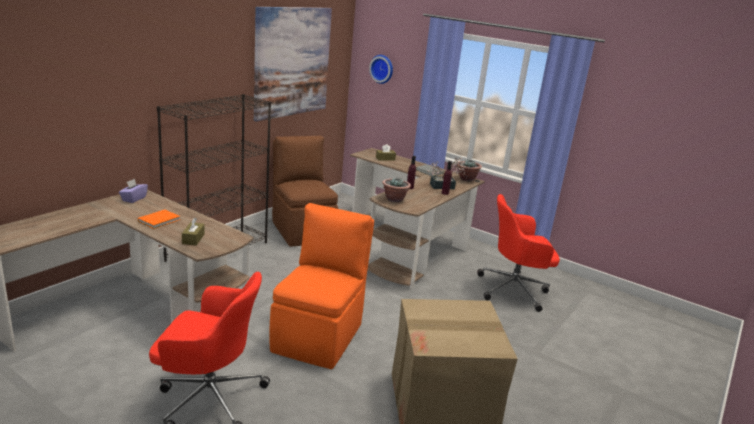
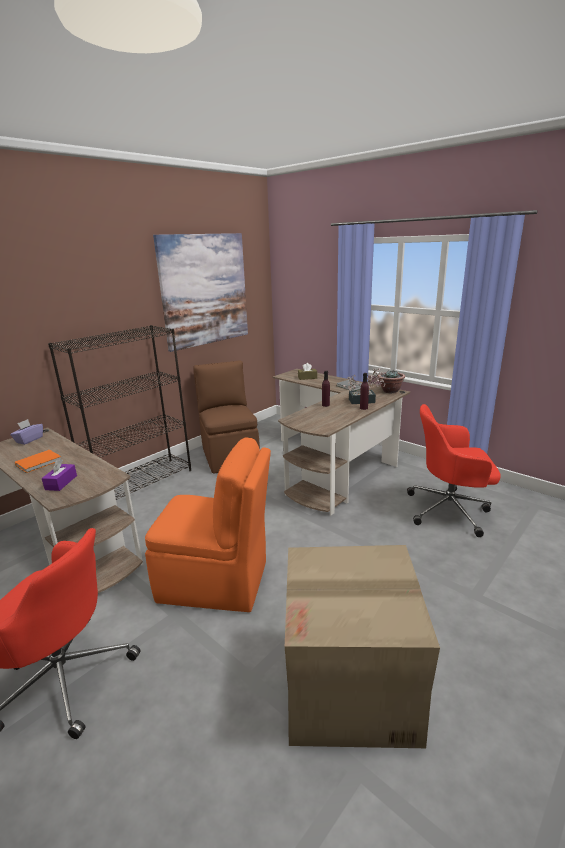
camera: 10 degrees right, 0 degrees up
brown tissue box [182,218,205,245] -> purple tissue box [42,459,77,491]
orange chair [269,203,374,369] -> orange chair turned 75 degrees clockwise [145,437,271,612]
wall clock [369,55,393,84] -> none
potted plant [382,178,411,202] -> none

